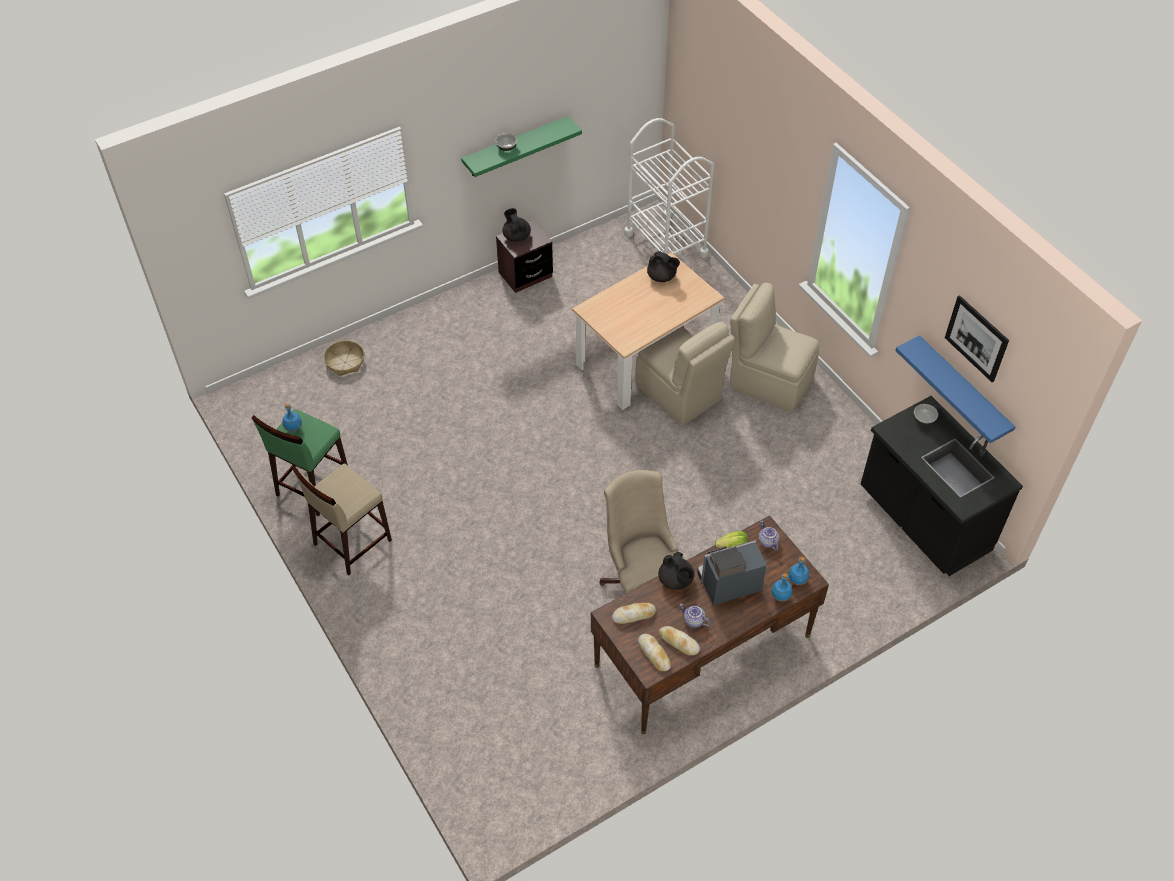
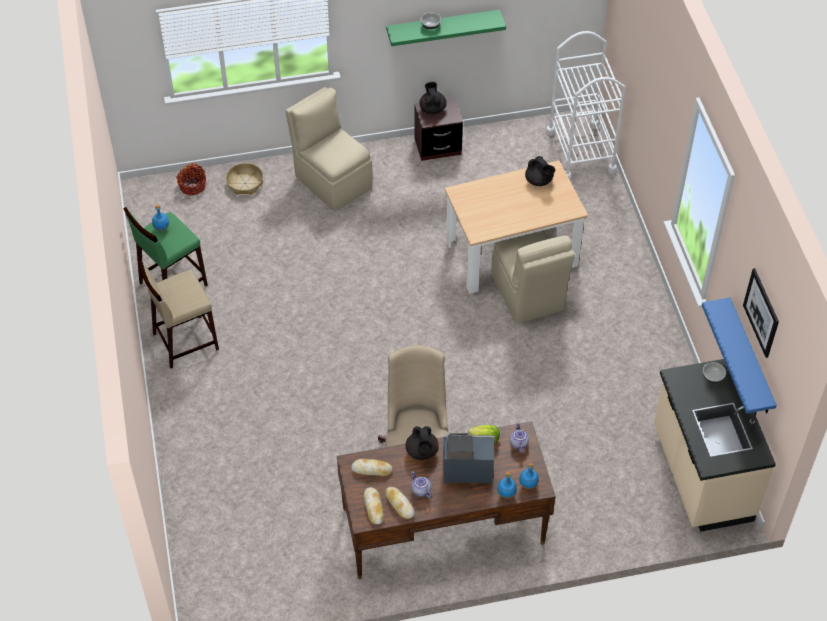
camera: 20 degrees right, 0 degrees up
beige chair [729,283,819,413] -> beige chair moved to [285,87,373,211]
black counter [861,396,1023,576] -> beige counter [654,359,776,532]
none -> basket [176,163,206,196]

